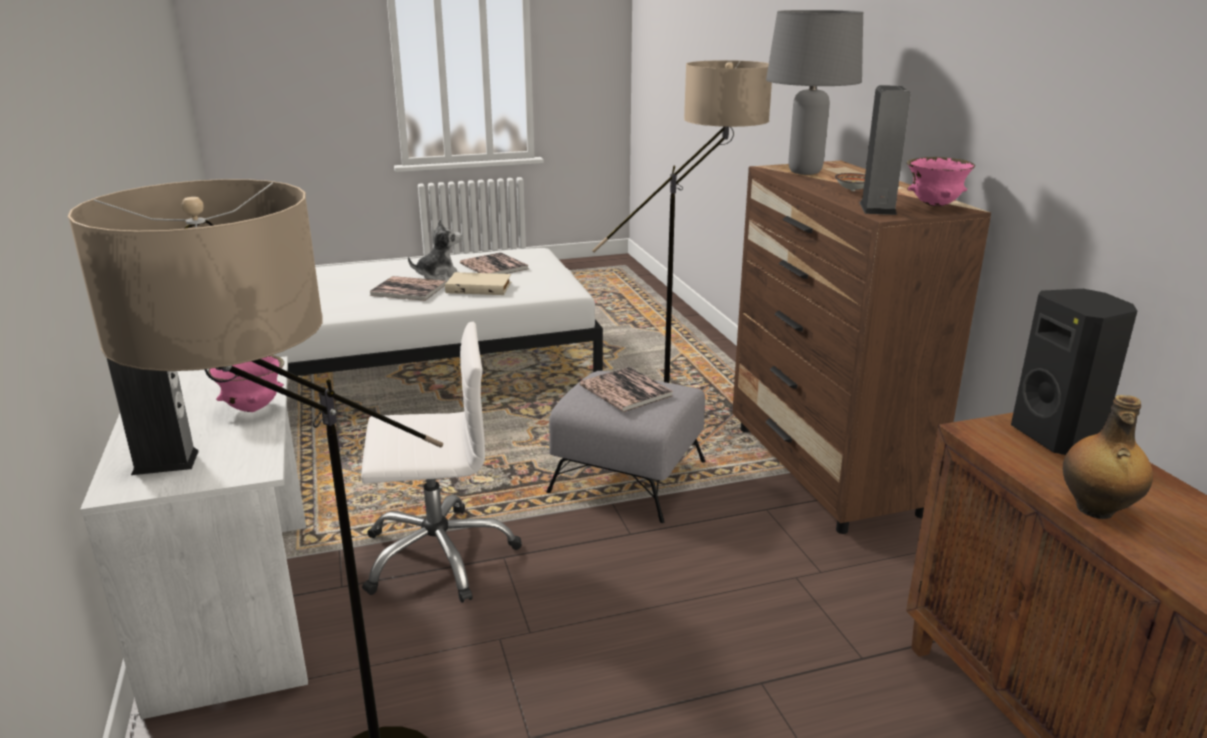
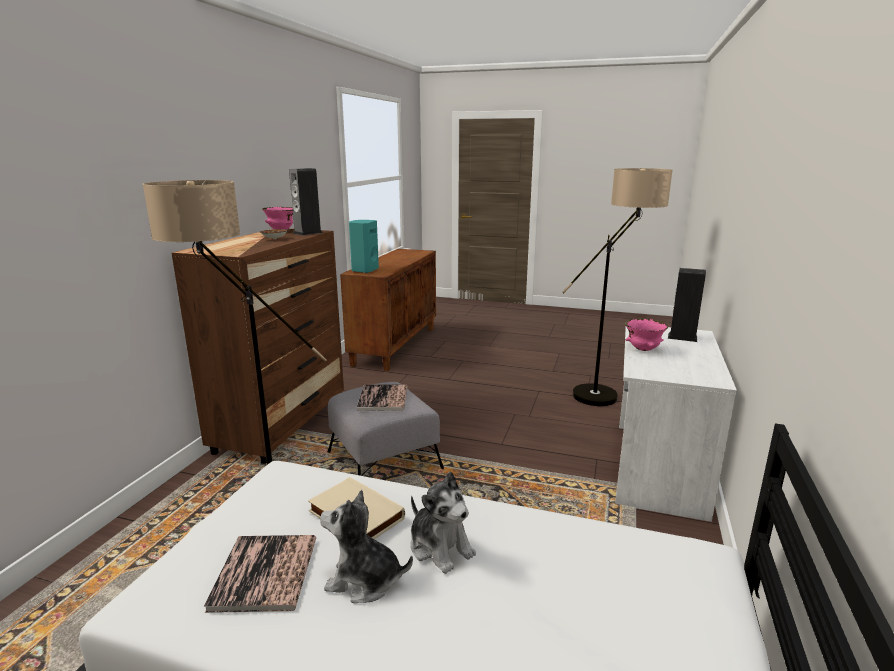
camera: 145 degrees left, 5 degrees down
white office chair [361,322,522,603] -> none
book [369,276,447,301] -> plush toy [411,471,476,574]
grey table lamp [766,10,863,175] -> none
black speaker [1011,289,1137,455] -> turquoise speaker [349,220,379,273]
bottle [1063,395,1153,519] -> none

